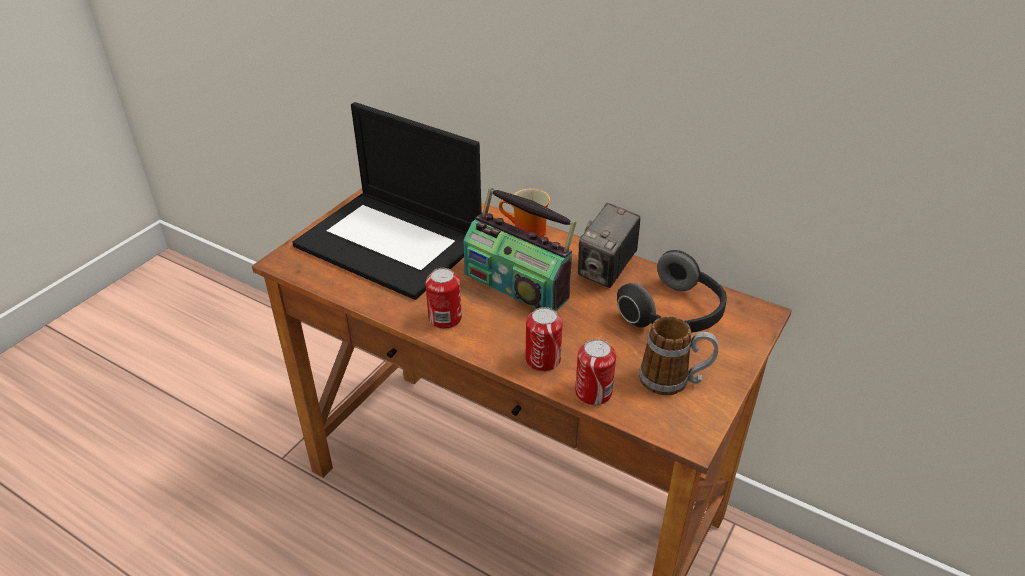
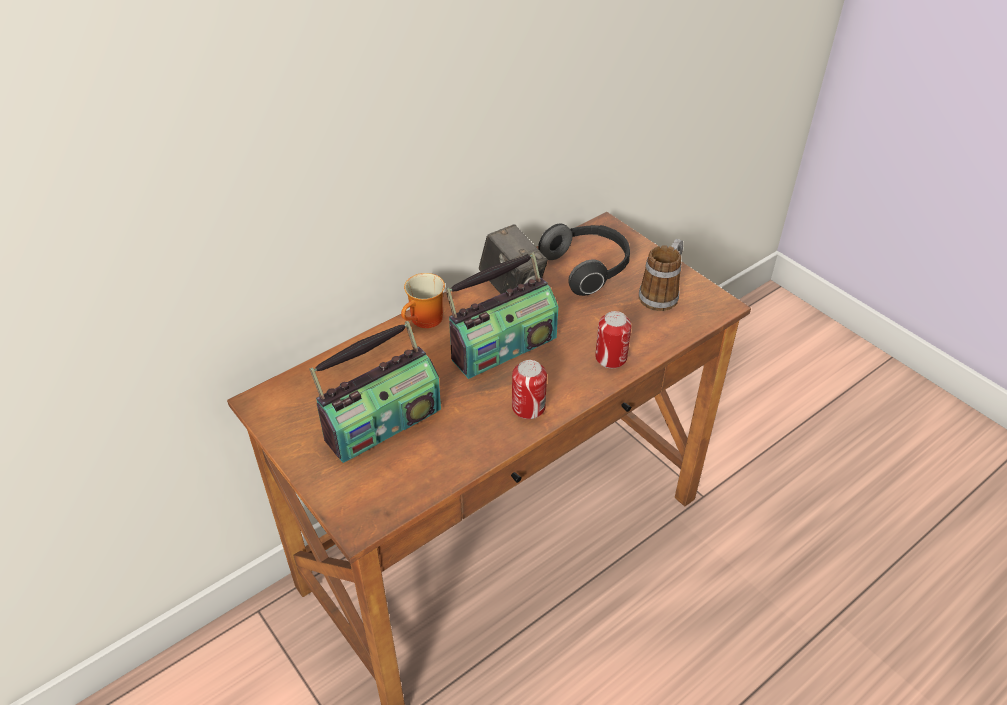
camera: 70 degrees left, 5 degrees up
laptop [292,102,482,300] -> radio [309,321,441,463]
can [575,339,616,405] -> none

